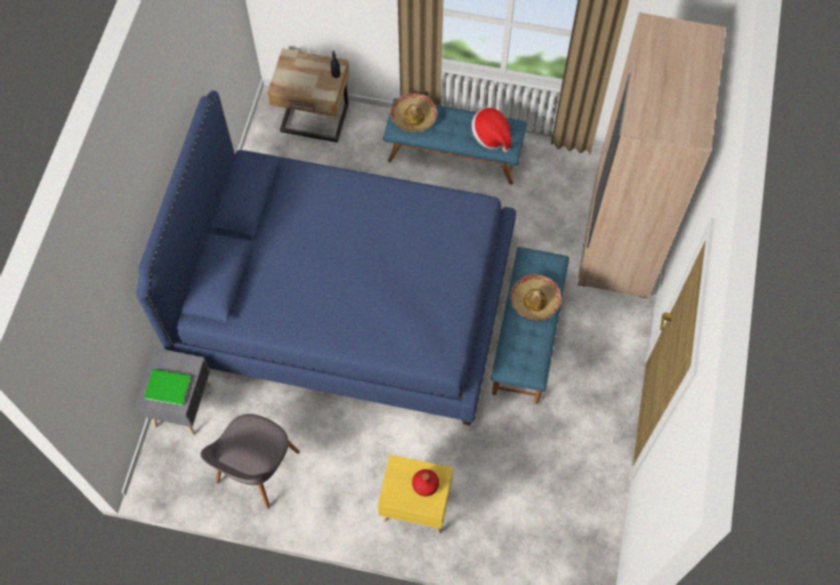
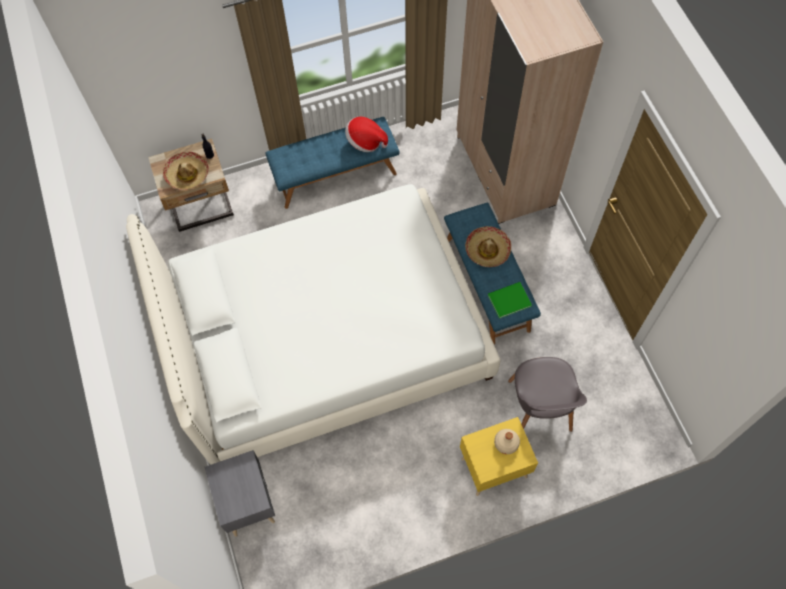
camera: 30 degrees left, 0 degrees up
blue bed [136,91,516,425] -> white bed [126,184,500,465]
green book [144,369,191,406] -> green book moved to [488,282,532,319]
grey chair [200,414,300,509] -> grey chair moved to [508,357,587,432]
hat [390,93,437,132] -> hat moved to [163,152,209,190]
red bottle [412,469,439,496] -> beige bottle [494,429,520,454]

